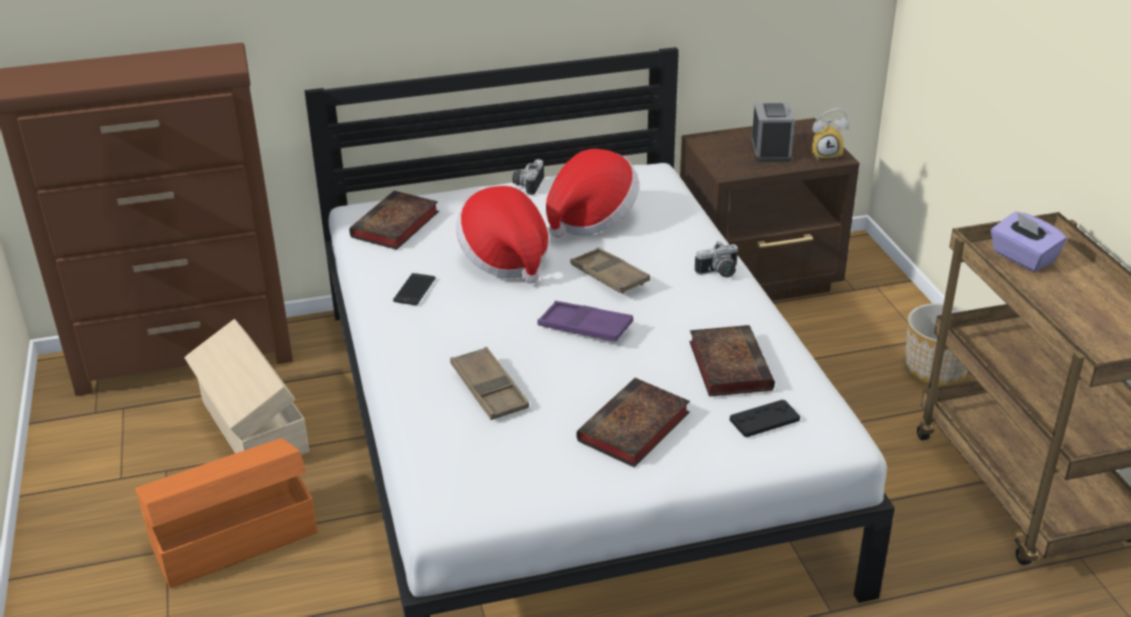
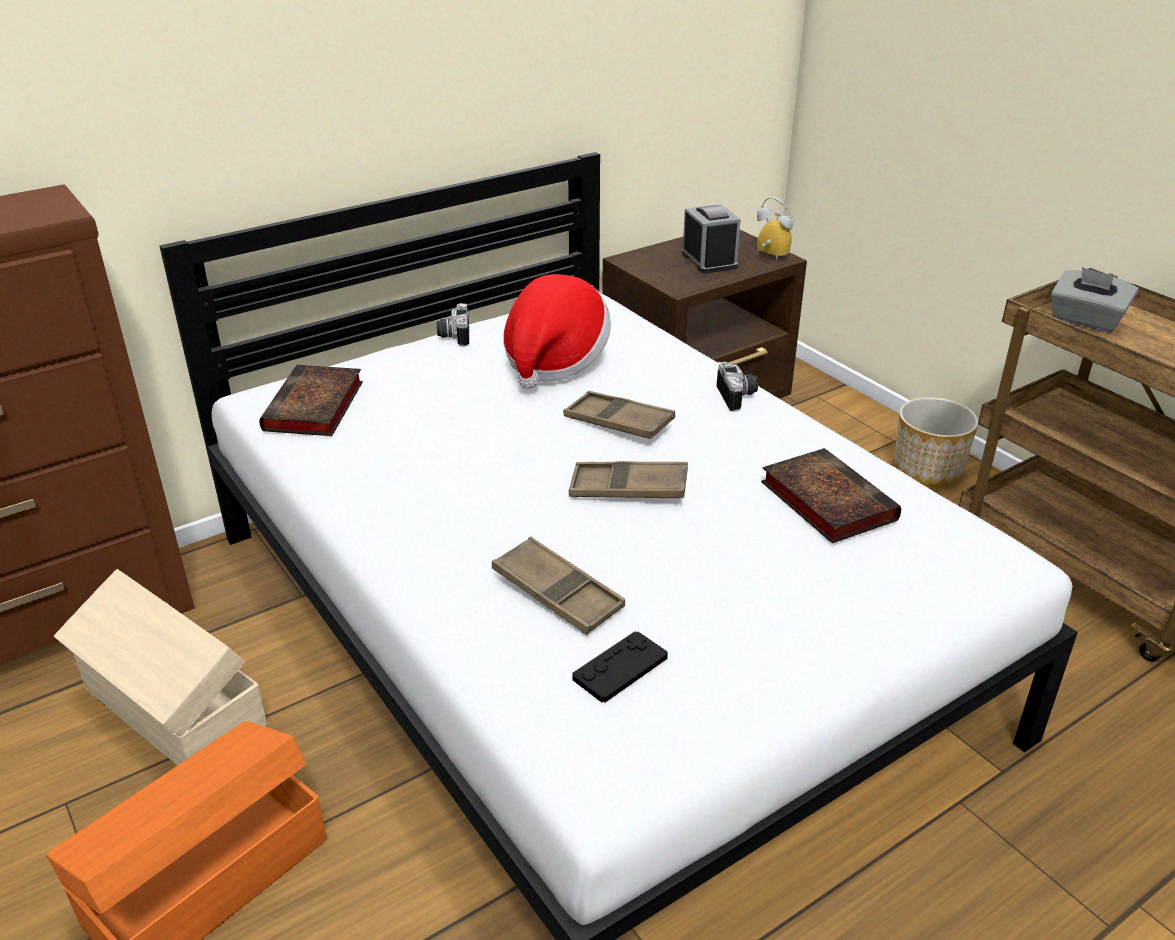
camera: 20 degrees left, 0 degrees up
phone [393,273,435,305] -> none
hat [456,186,549,284] -> none
purple tray [537,301,633,341] -> brown tray [569,461,688,498]
book [576,378,690,468] -> none
camera [695,241,738,278] -> camera turned 60 degrees counterclockwise [717,362,758,412]
black game controller [730,400,800,437] -> black game controller moved to [572,631,668,702]
alarm clock [812,108,849,160] -> alarm clock turned 120 degrees counterclockwise [756,197,793,260]
purple tissue box [990,212,1067,272] -> grey tissue box [1051,267,1138,332]

